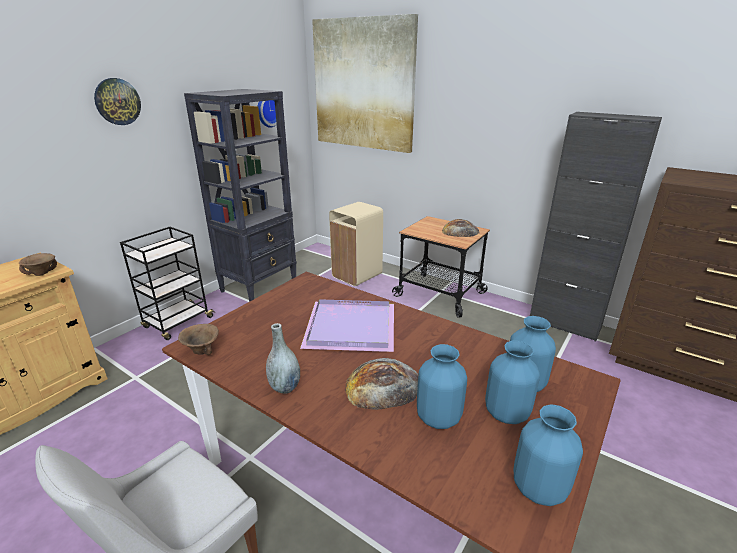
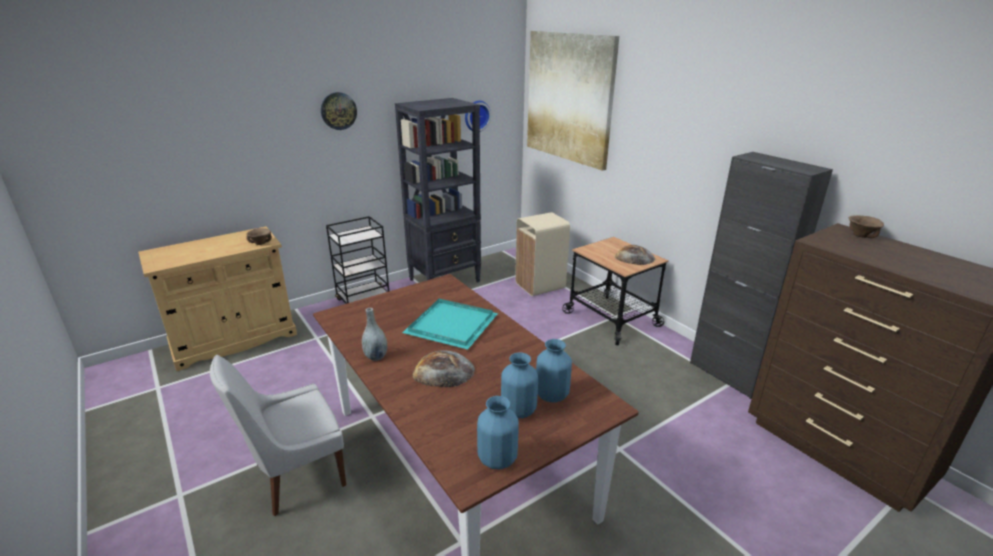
camera: 20 degrees right, 0 degrees up
brown bowl [178,324,219,355] -> brown bowl moved to [849,215,884,238]
purple tray [300,299,394,352] -> turquoise tray [402,299,498,350]
blue vase [417,344,467,429] -> none

